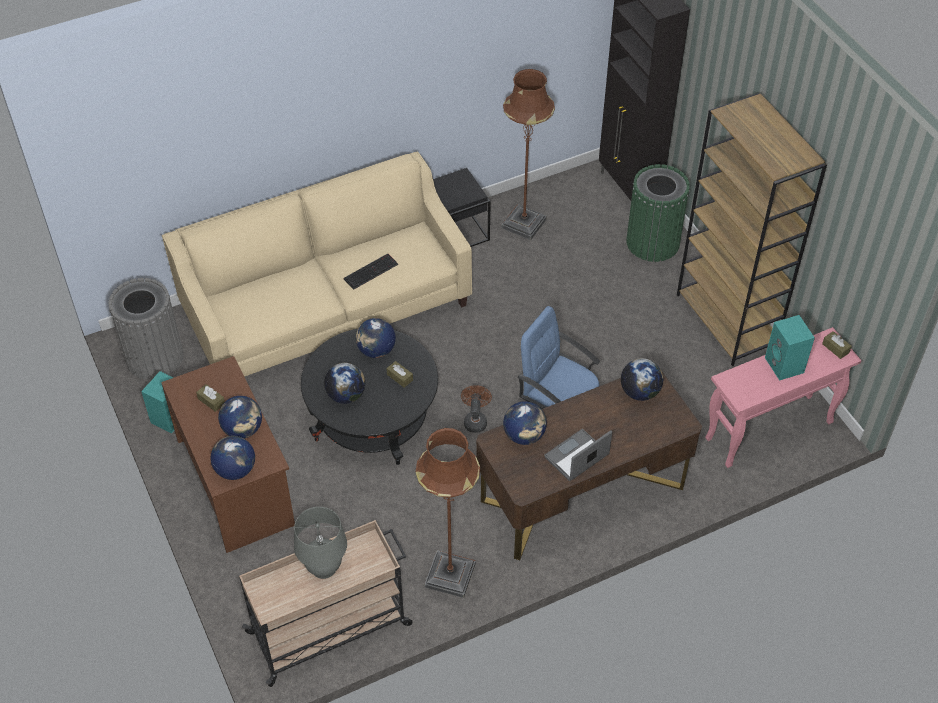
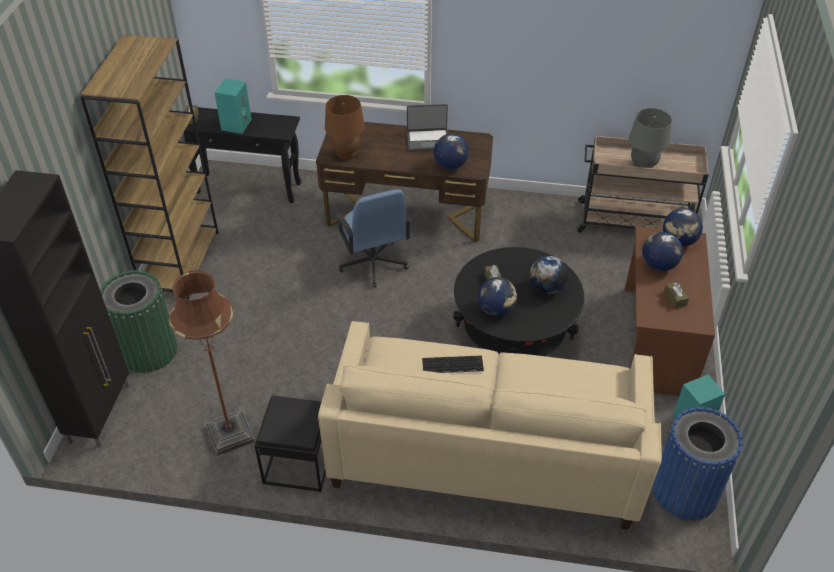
camera: 145 degrees left, 5 degrees down
grey trash can [108,278,184,380] -> blue trash can [653,407,743,520]
brown floor lamp [415,428,480,598] -> none
brown fan [461,385,492,433] -> none
globe [621,358,663,401] -> brown table lamp [325,95,365,159]
pink console table [705,327,862,468] -> black console table [184,107,301,203]

